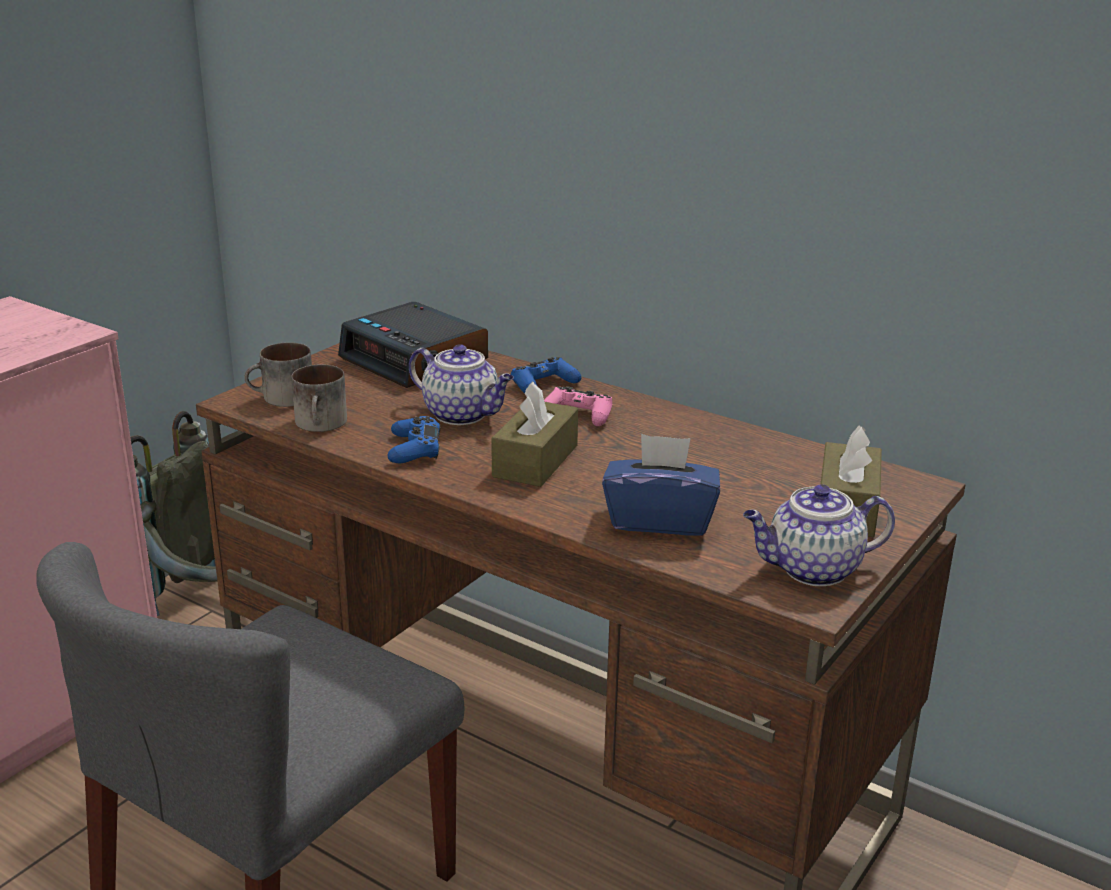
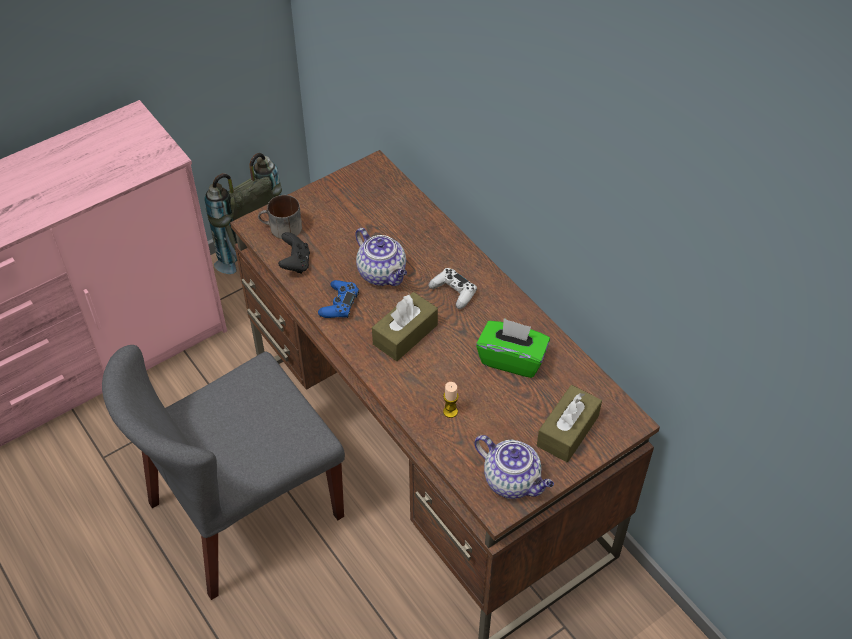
camera: 20 degrees right, 25 degrees up
mug [291,364,347,432] -> black game controller [278,232,310,274]
alarm clock [338,302,488,388] -> none
blue game controller [511,357,582,393] -> none
pink game controller [544,387,612,426] -> white game controller [428,268,477,309]
blue tissue box [602,434,720,536] -> candle [443,382,459,418]
teapot [743,484,895,586] -> teapot turned 150 degrees counterclockwise [474,435,554,499]
none -> green tissue box [476,318,550,378]

